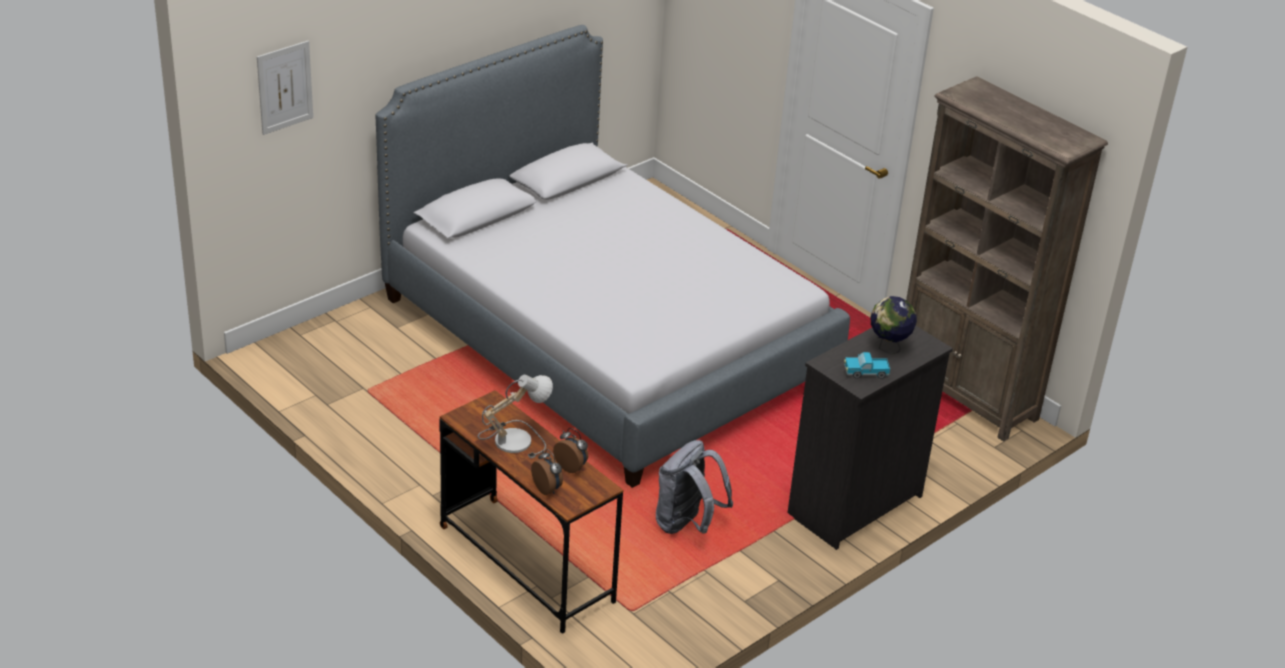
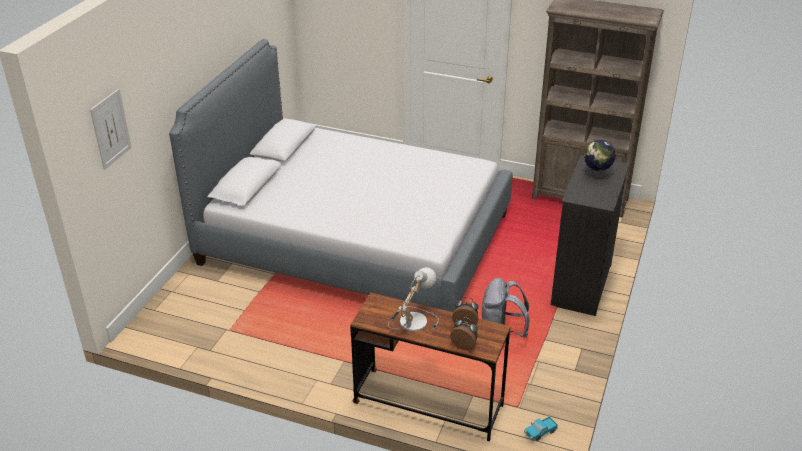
camera: 25 degrees left, 0 degrees up
toy truck [844,352,890,379] -> toy truck moved to [524,416,558,441]

